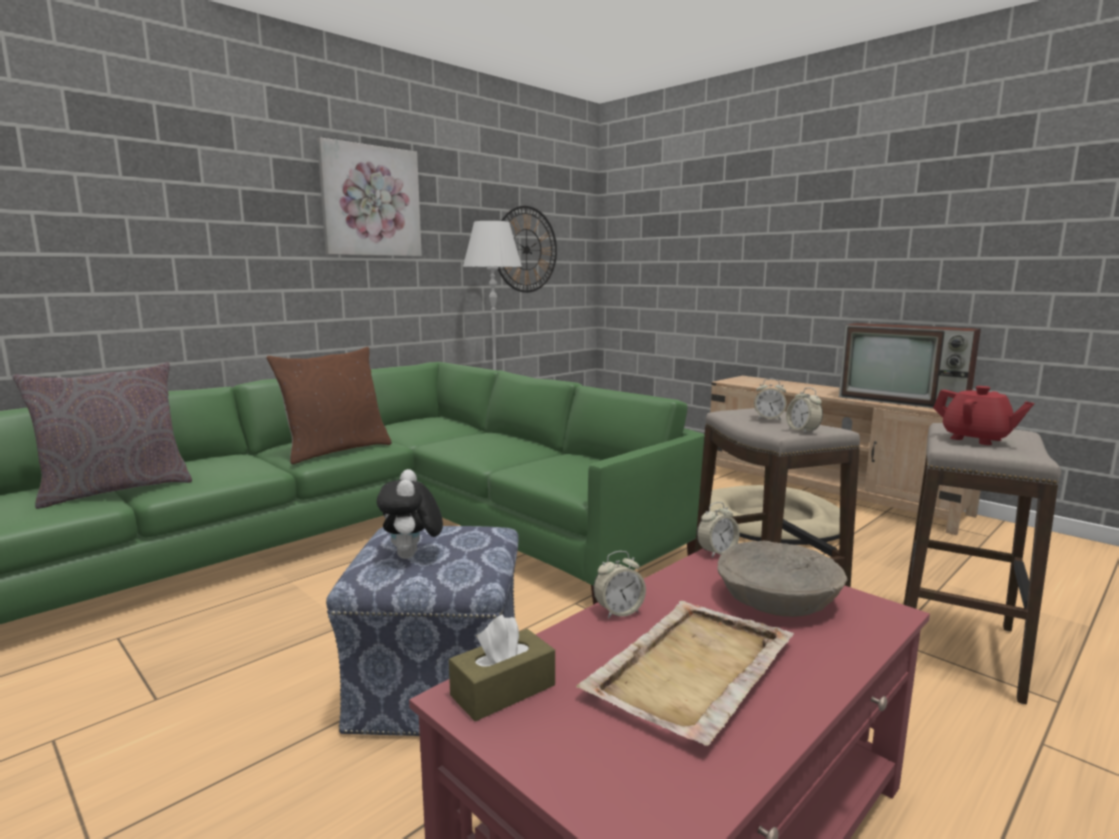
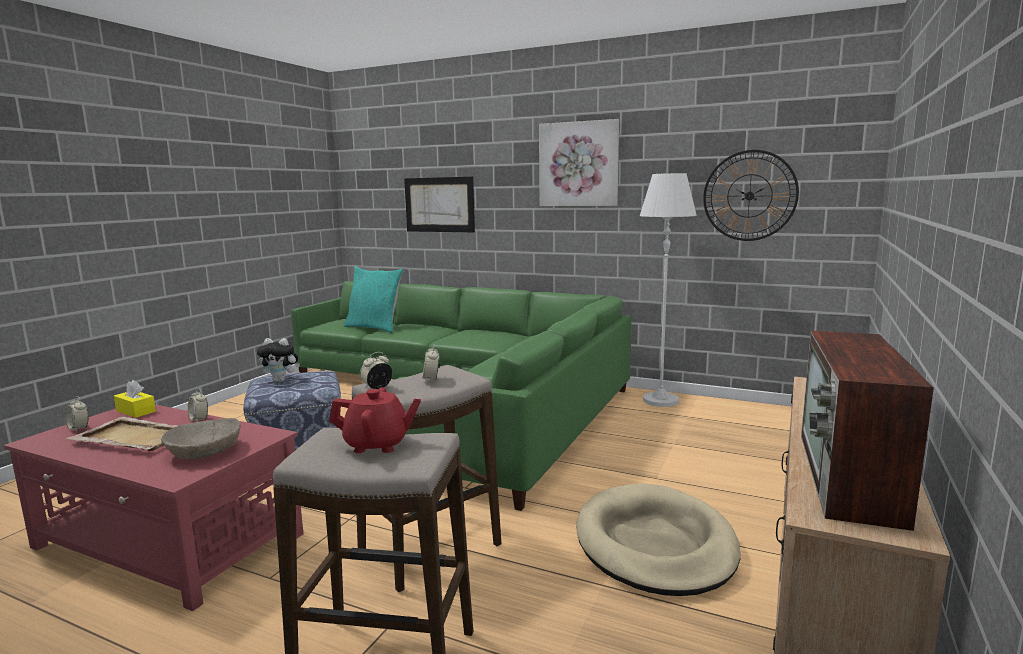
camera: 70 degrees right, 0 degrees up
grey pillow [12,362,192,509] -> turquoise pillow [344,266,404,333]
brown pillow [266,347,392,464] -> none
plush toy [377,469,443,559] -> plush toy turned 150 degrees counterclockwise [257,338,300,382]
brown tissue box [449,614,555,722] -> yellow tissue box [114,380,156,418]
alarm clock [697,502,740,558] -> alarm clock moved to [66,396,89,432]
red teapot [933,386,1034,445] -> red teapot turned 120 degrees counterclockwise [329,387,421,453]
none -> picture [404,177,475,232]

